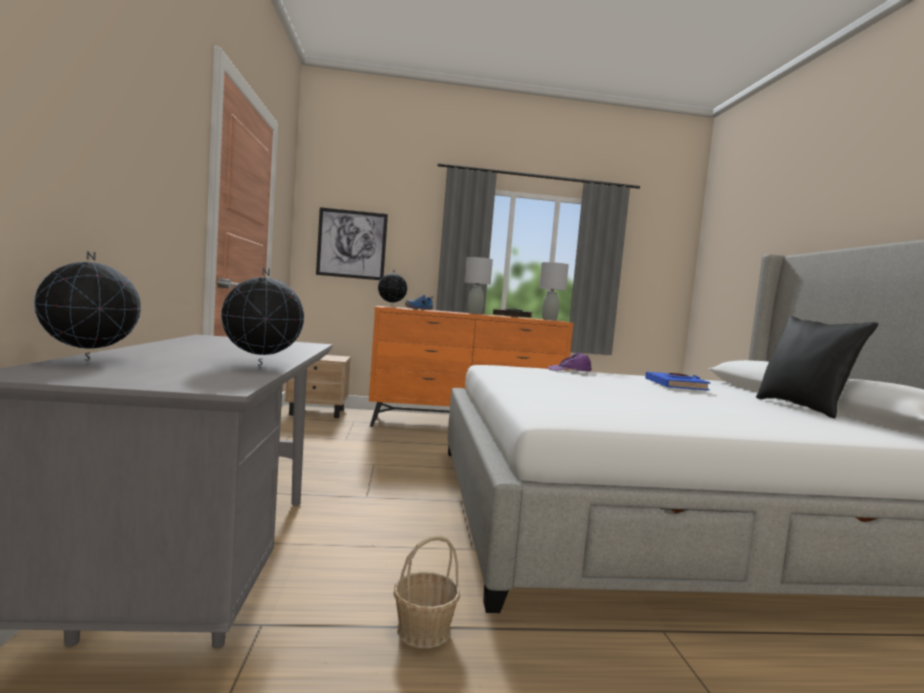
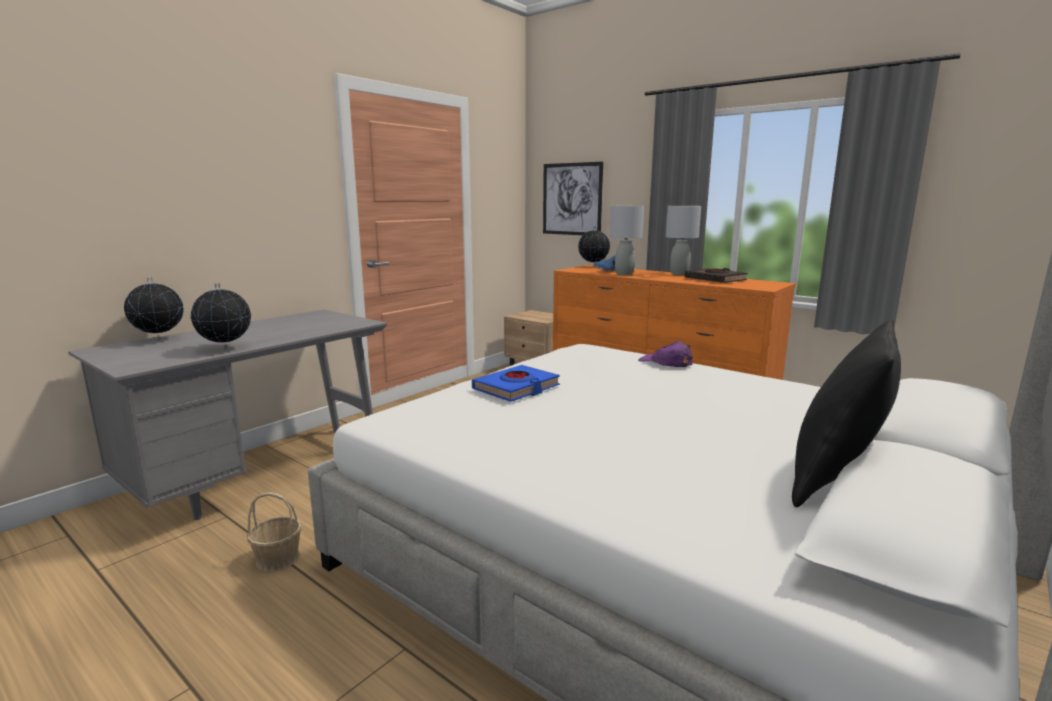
camera: 45 degrees right, 10 degrees up
grey table lamp [539,262,569,321] -> grey table lamp moved to [610,206,644,275]
blue book [645,372,710,391] -> blue book moved to [472,365,560,402]

